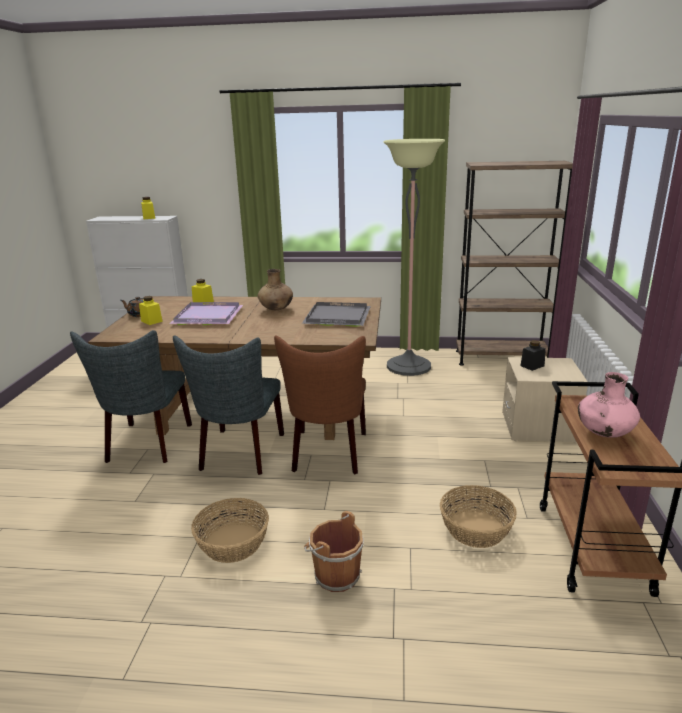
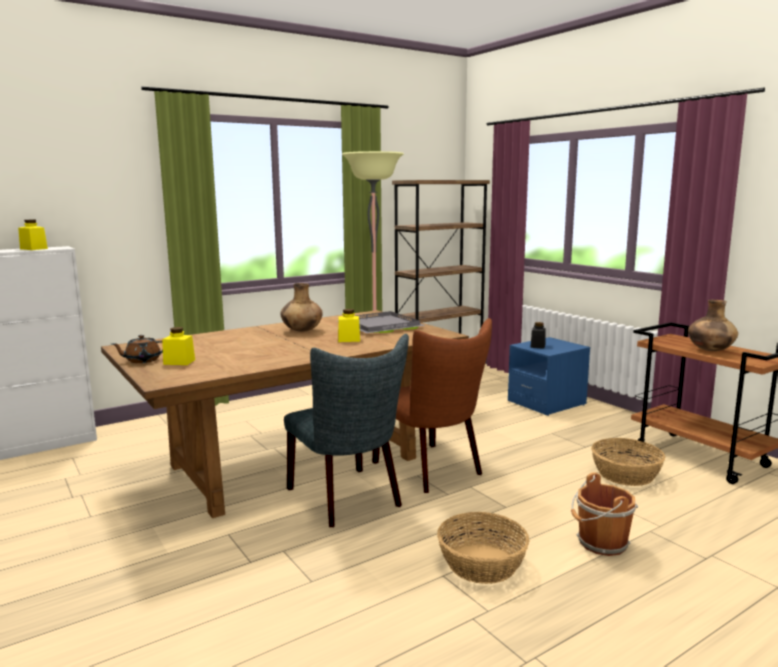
camera: 40 degrees left, 10 degrees down
grey chair [70,330,192,463] -> none
purple tray [169,302,243,325] -> none
yellow jar [192,279,214,305] -> yellow jar moved to [338,309,360,342]
beige nightstand [502,357,588,443] -> blue nightstand [508,337,590,416]
pink vase [578,372,640,438] -> brown vase [688,300,738,351]

